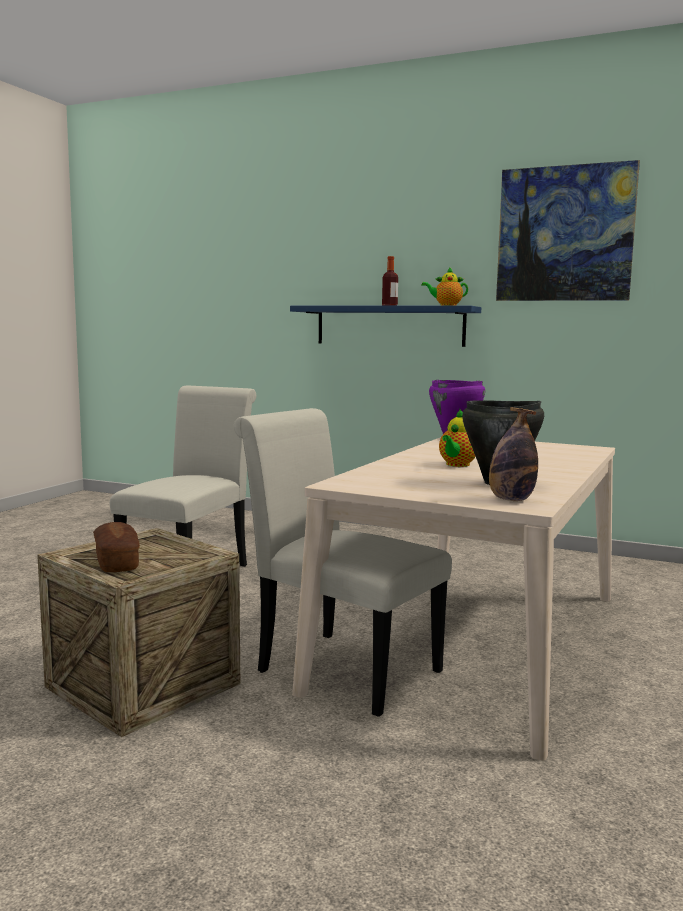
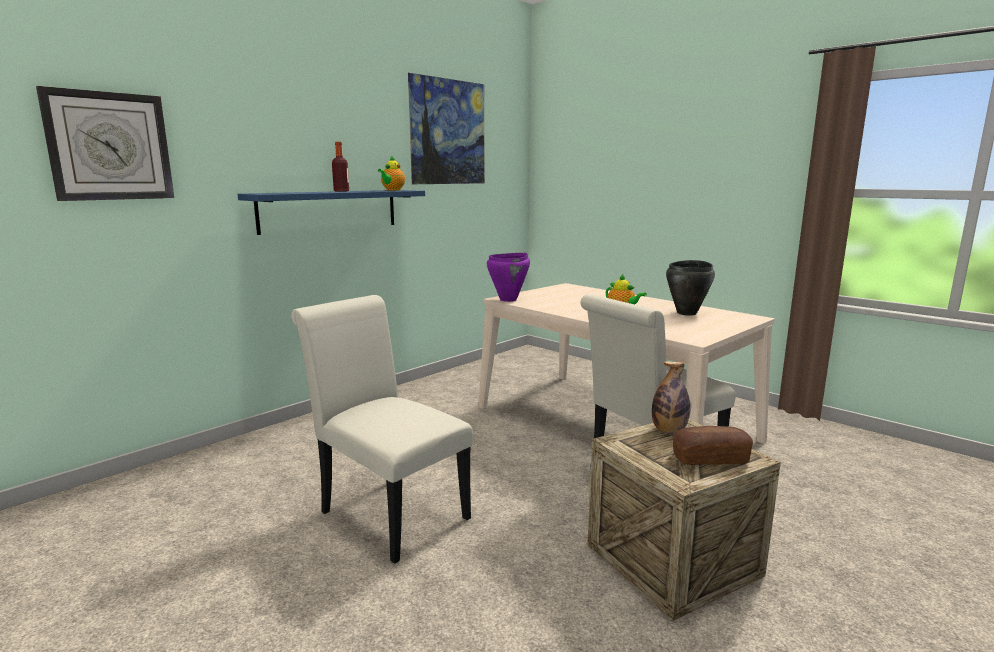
camera: 70 degrees left, 5 degrees up
bottle [489,407,538,501] -> bottle moved to [652,361,690,433]
none -> wall clock [36,86,174,201]

